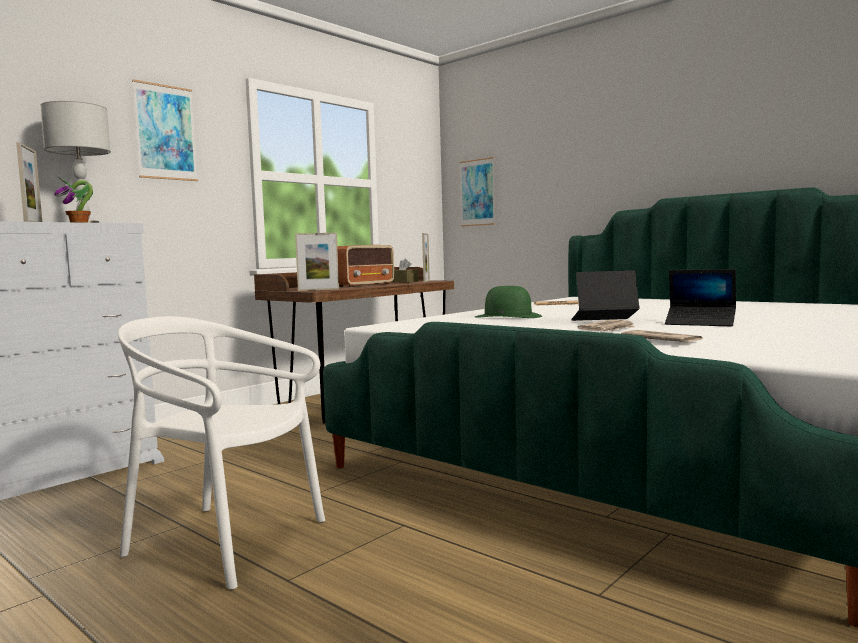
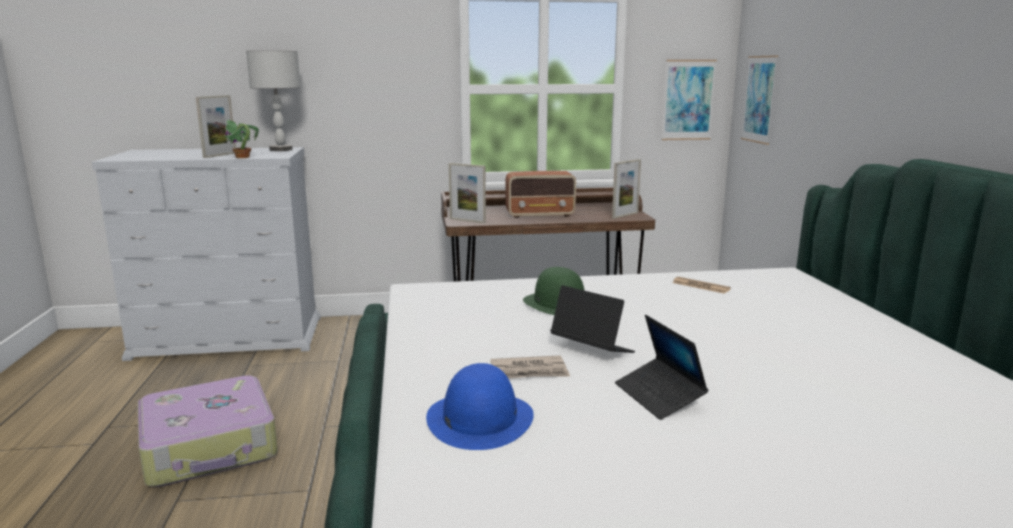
camera: 40 degrees right, 10 degrees up
white chair [118,316,325,590] -> suitcase [137,375,278,487]
picture [132,79,198,181] -> picture moved to [662,60,717,140]
brown tissue box [392,258,418,283] -> none
newspaper [621,330,703,342] -> blue hat [426,363,534,450]

